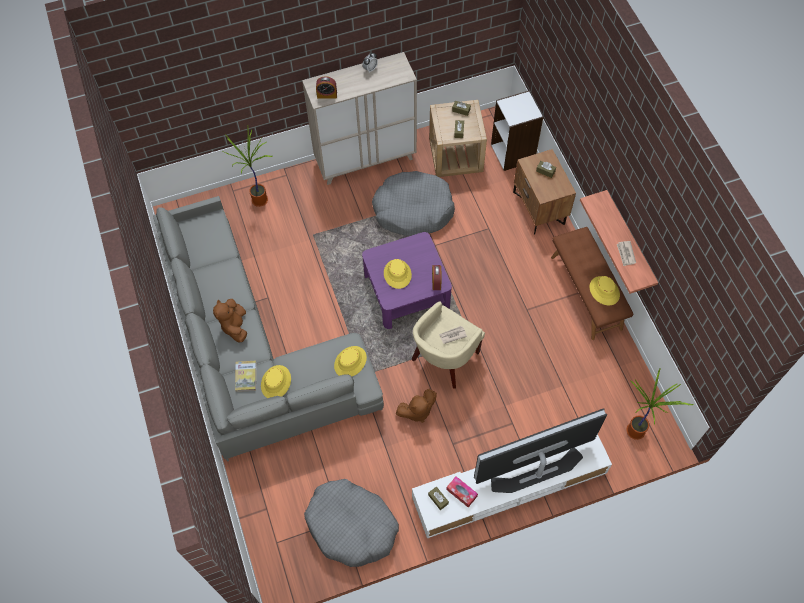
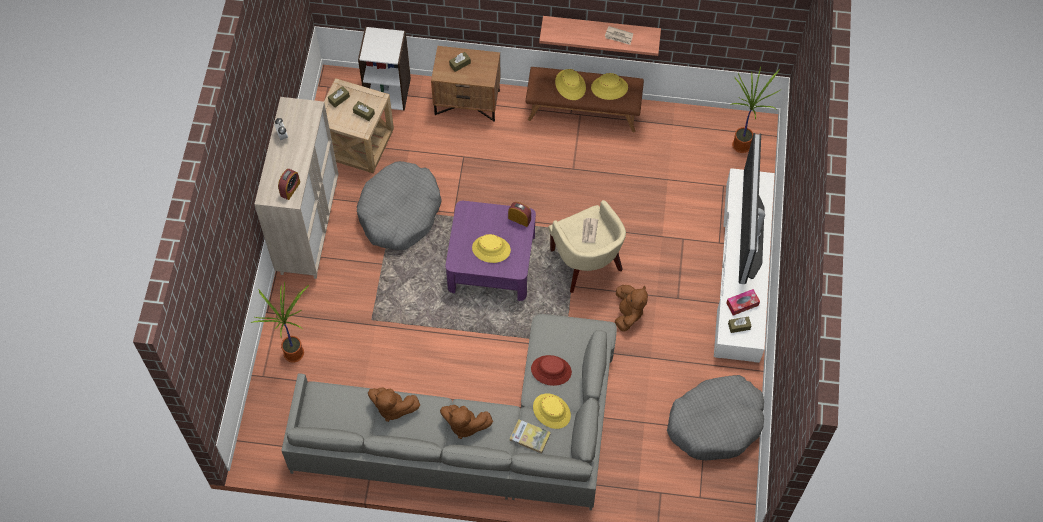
camera: 65 degrees left, 0 degrees up
yellow hat [334,346,367,376] -> yellow hat moved to [555,69,586,100]
none -> brown plush toy [368,388,420,422]
none -> red hat [531,355,572,386]

